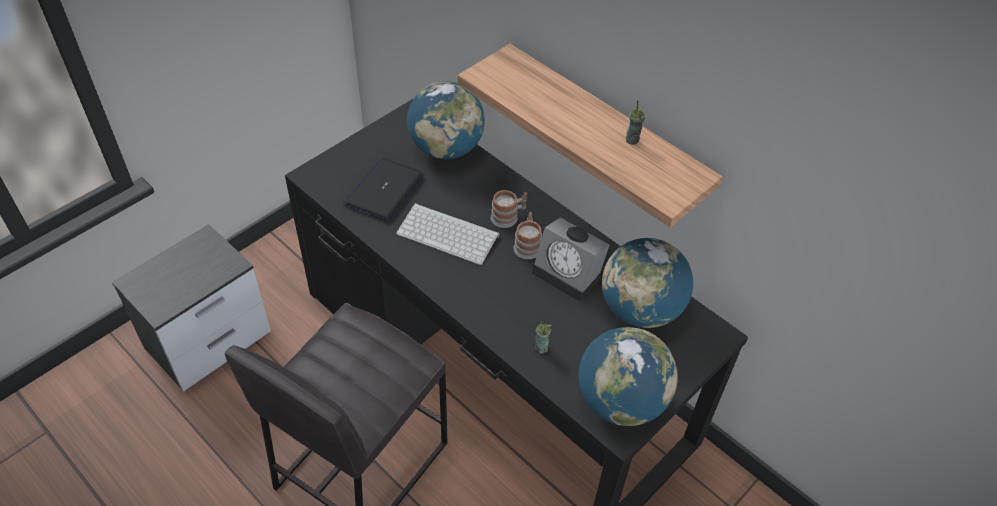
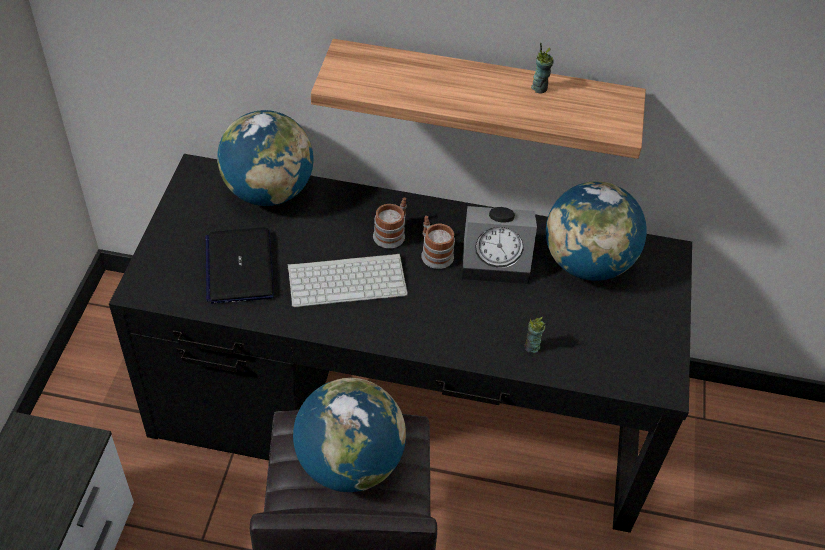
camera: 35 degrees left, 0 degrees up
globe [579,327,678,426] -> globe moved to [293,378,406,492]

